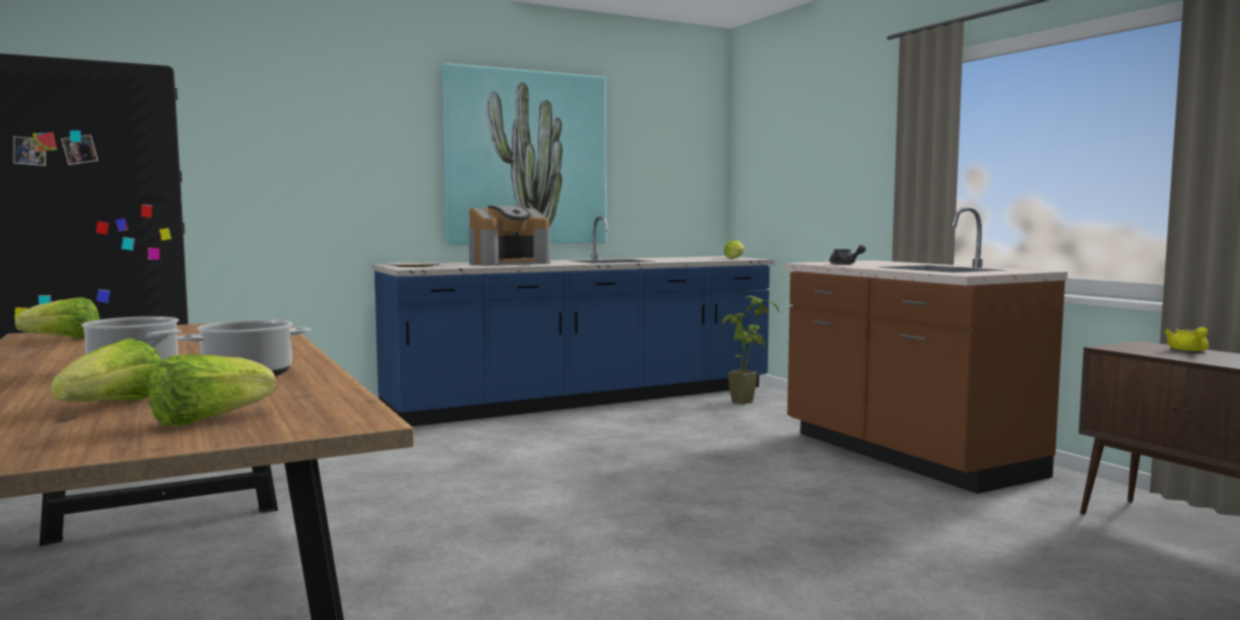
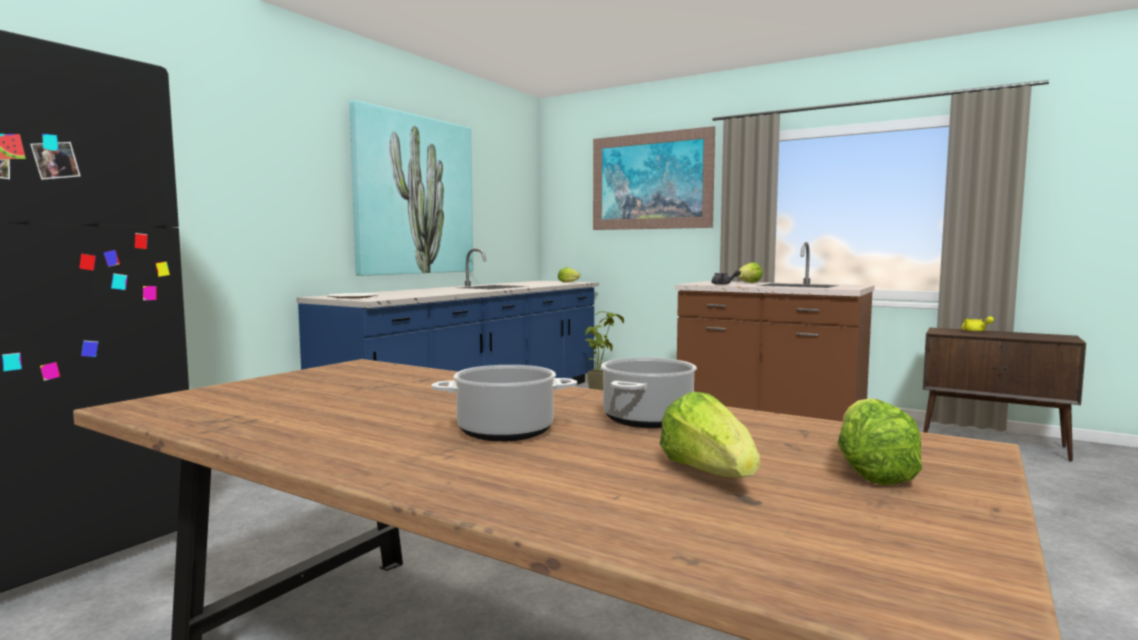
camera: 30 degrees left, 0 degrees up
lettuce [15,297,100,339] -> lettuce moved to [738,262,763,283]
coffee machine [469,206,551,266] -> none
none -> picture [593,126,715,230]

